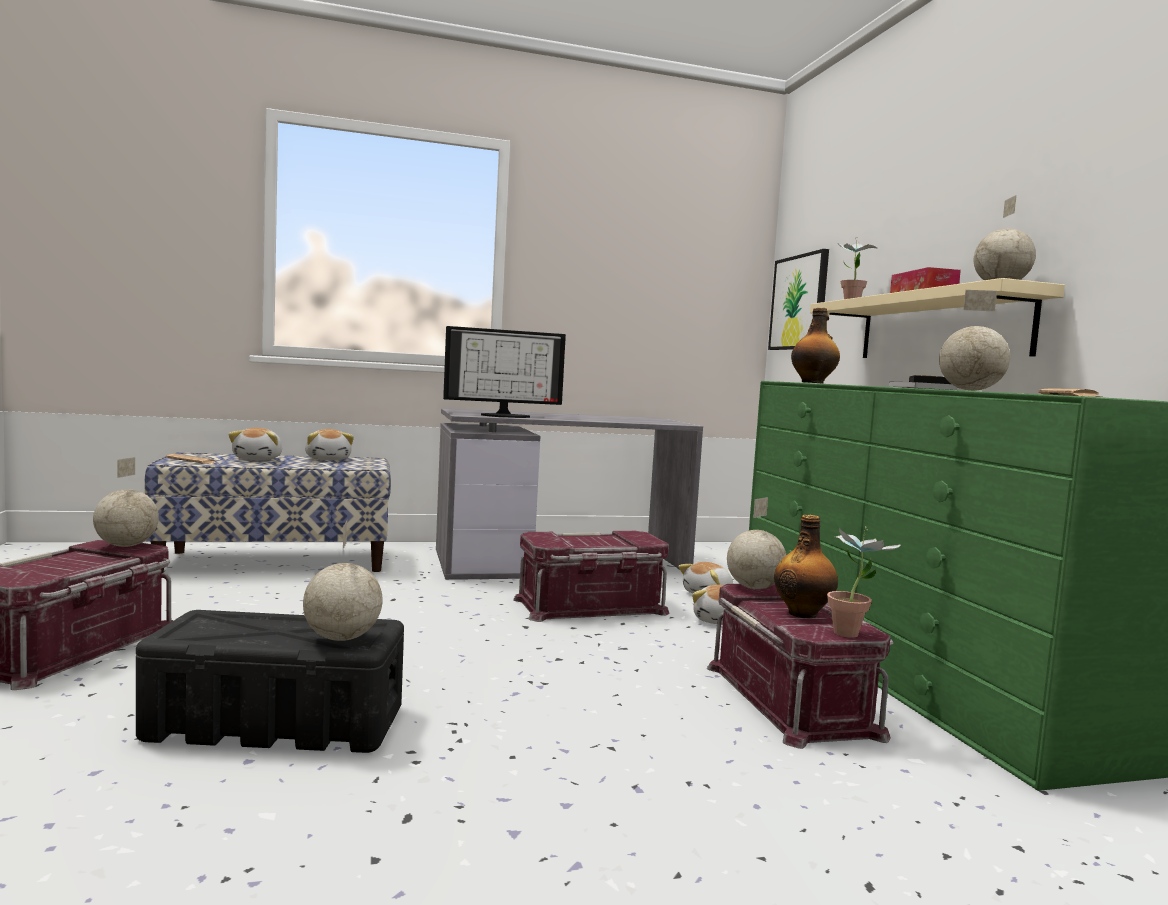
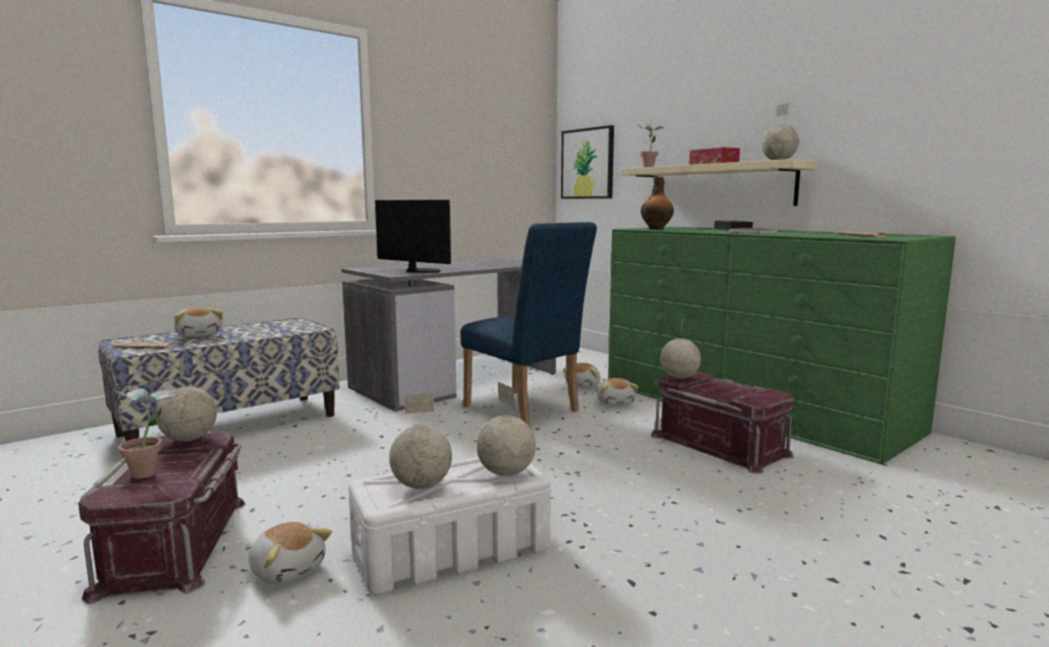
camera: 25 degrees left, 5 degrees up
black storage box [136,610,404,753] -> white storage box [348,457,551,595]
plush toy [305,429,354,460] -> plush toy moved to [249,522,332,584]
monitor [443,326,566,418] -> monitor turned 105 degrees counterclockwise [375,200,451,273]
red storage box [513,531,669,622] -> blue chair [461,222,597,427]
bottle [774,514,838,618] -> none
potted plant [827,526,901,638] -> potted plant moved to [113,382,182,479]
globe [939,290,1010,391] -> globe moved to [389,393,452,489]

